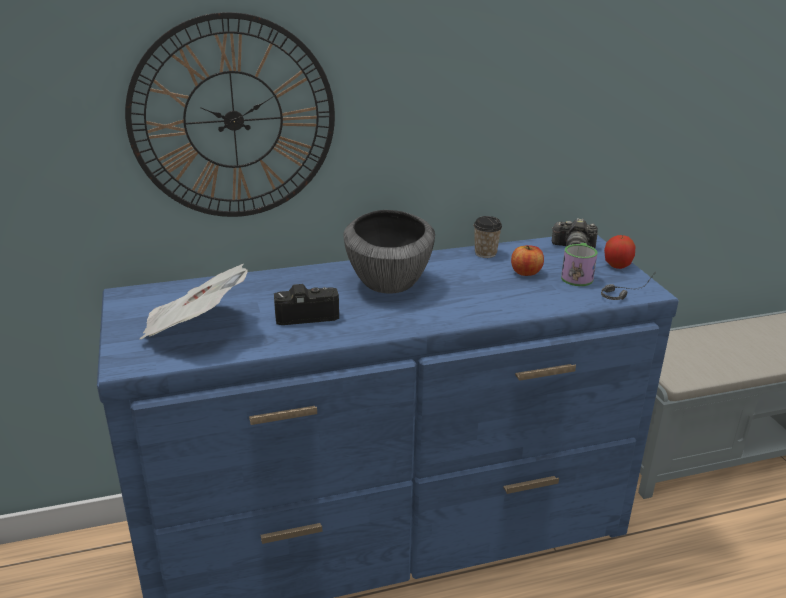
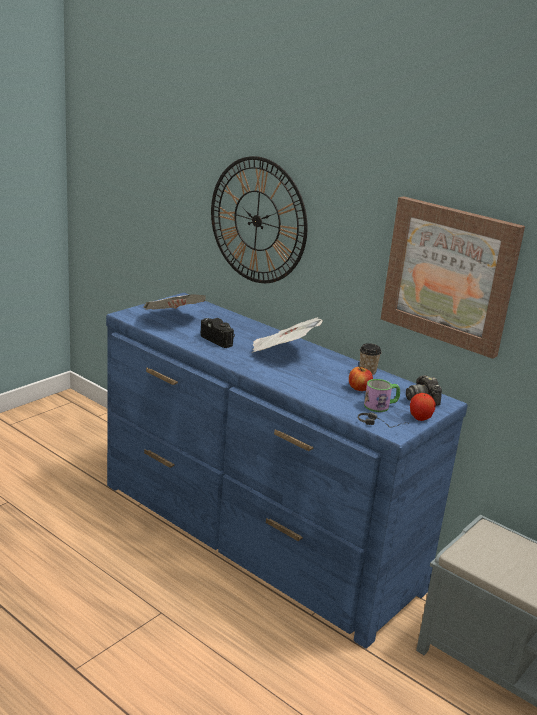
camera: 55 degrees right, 5 degrees down
bowl [343,210,435,294] -> newspaper [252,317,323,353]
none -> picture [381,196,525,359]

